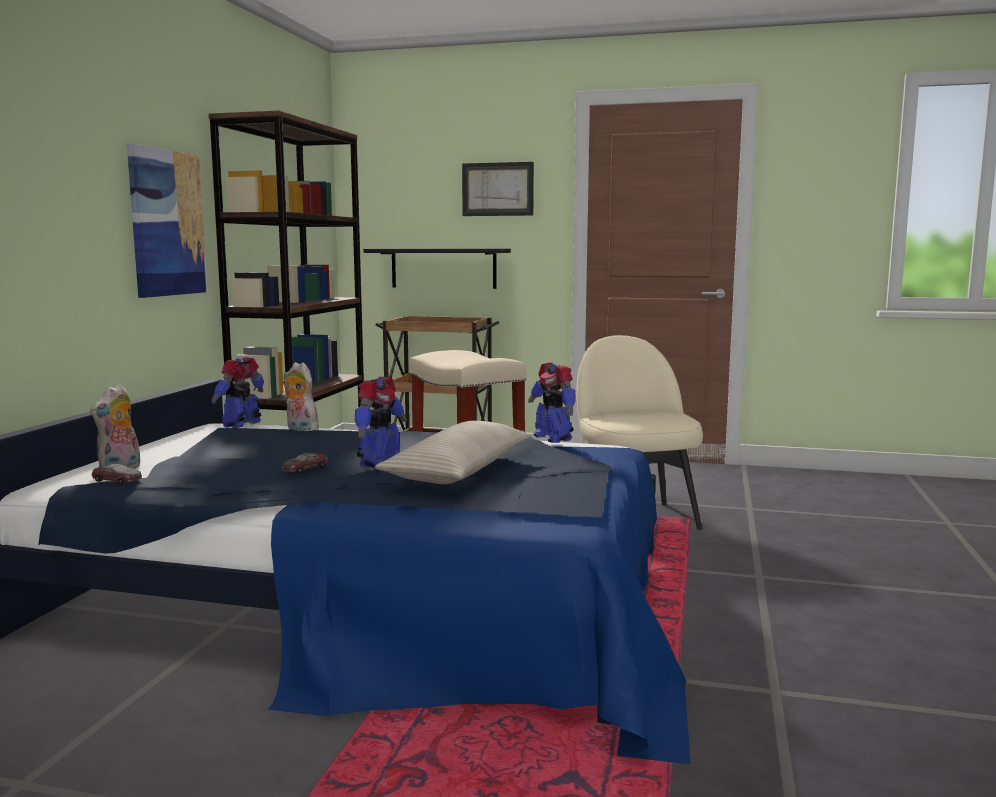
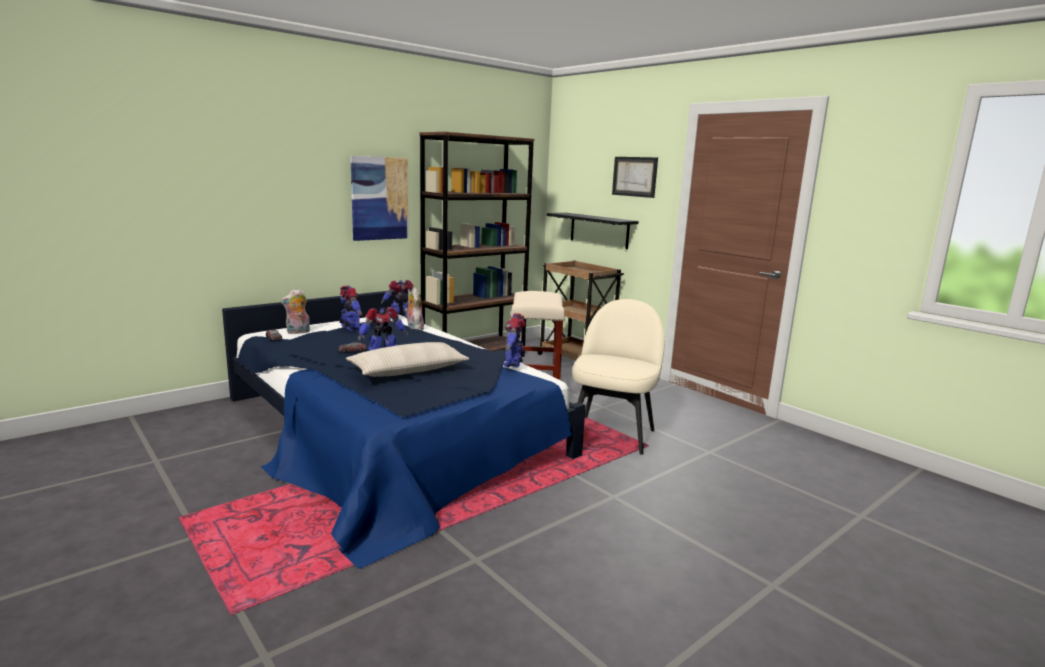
camera: 35 degrees right, 5 degrees up
none -> toy robot [339,285,362,331]

